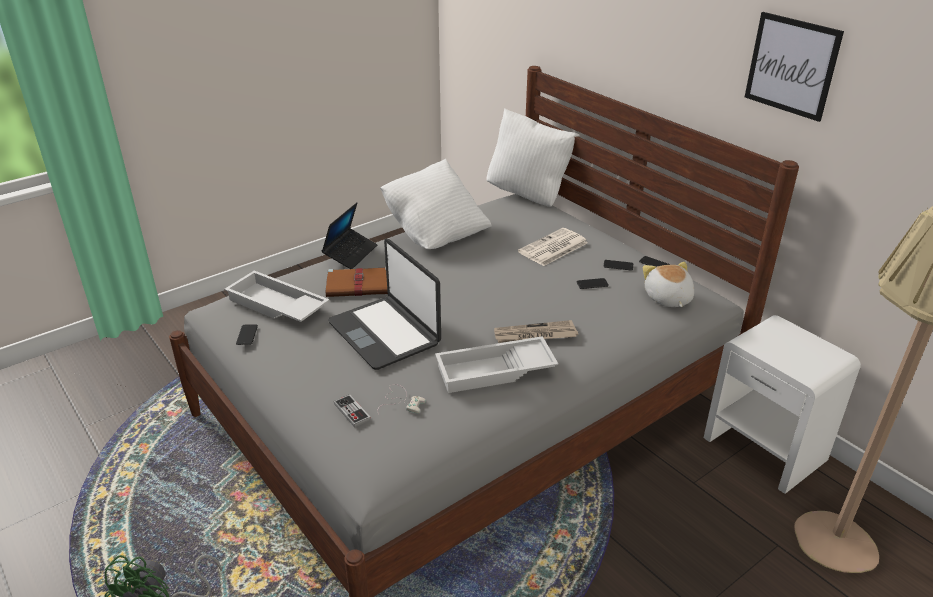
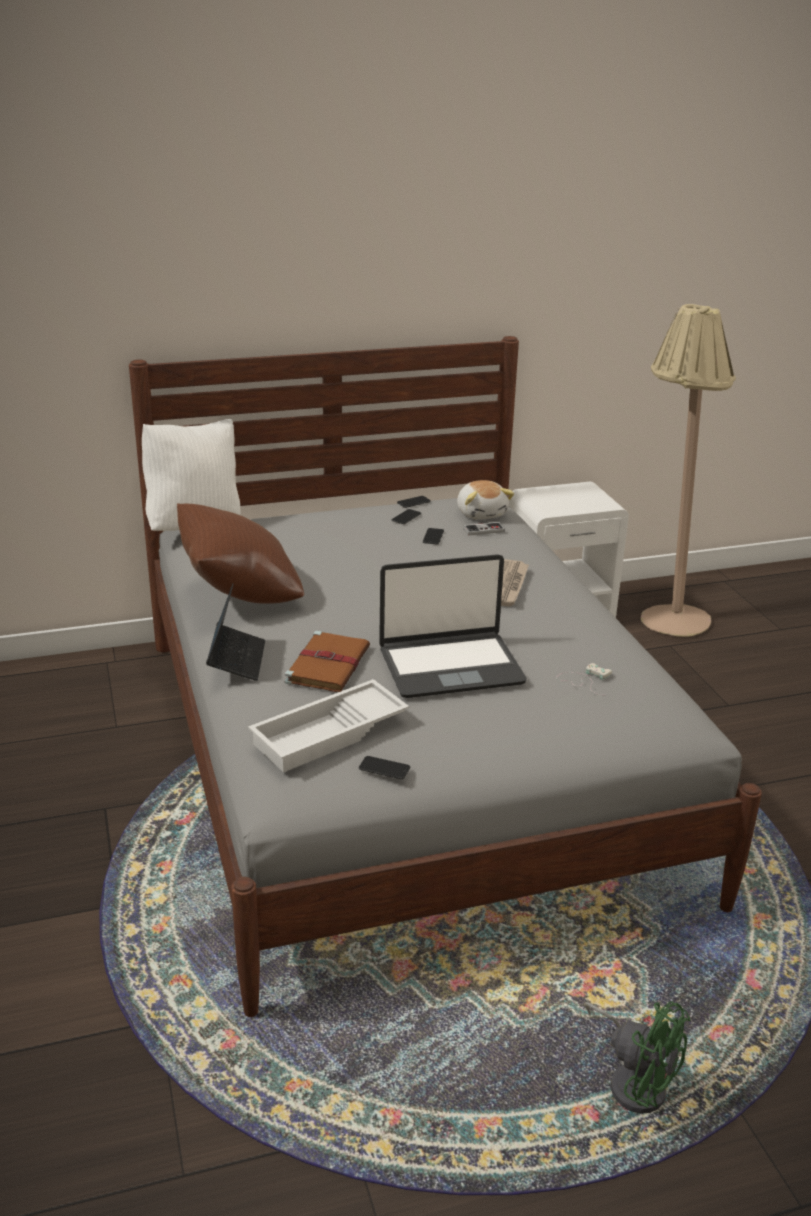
camera: 70 degrees left, 5 degrees down
laptop [321,203,377,269] -> laptop turned 45 degrees clockwise [206,584,265,681]
game controller [334,394,371,427] -> game controller moved to [463,522,505,536]
white pillow [380,159,491,249] -> brown pillow [177,503,304,604]
white tray [435,336,558,393] -> none
newspaper [518,228,588,266] -> none
plush toy [643,262,694,307] -> plush toy turned 120 degrees counterclockwise [457,480,514,519]
picture [745,12,844,122] -> none

